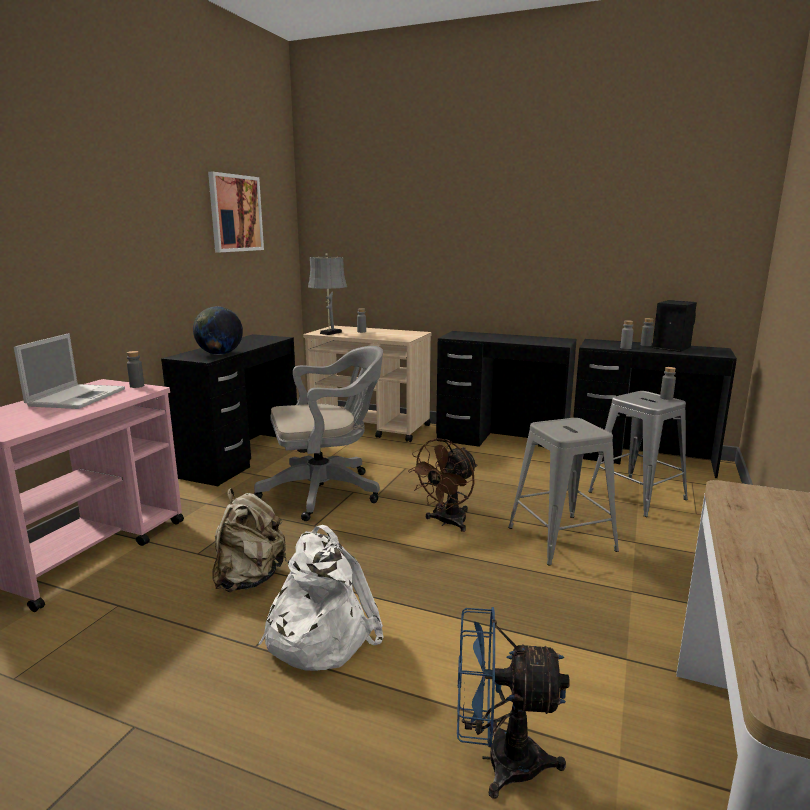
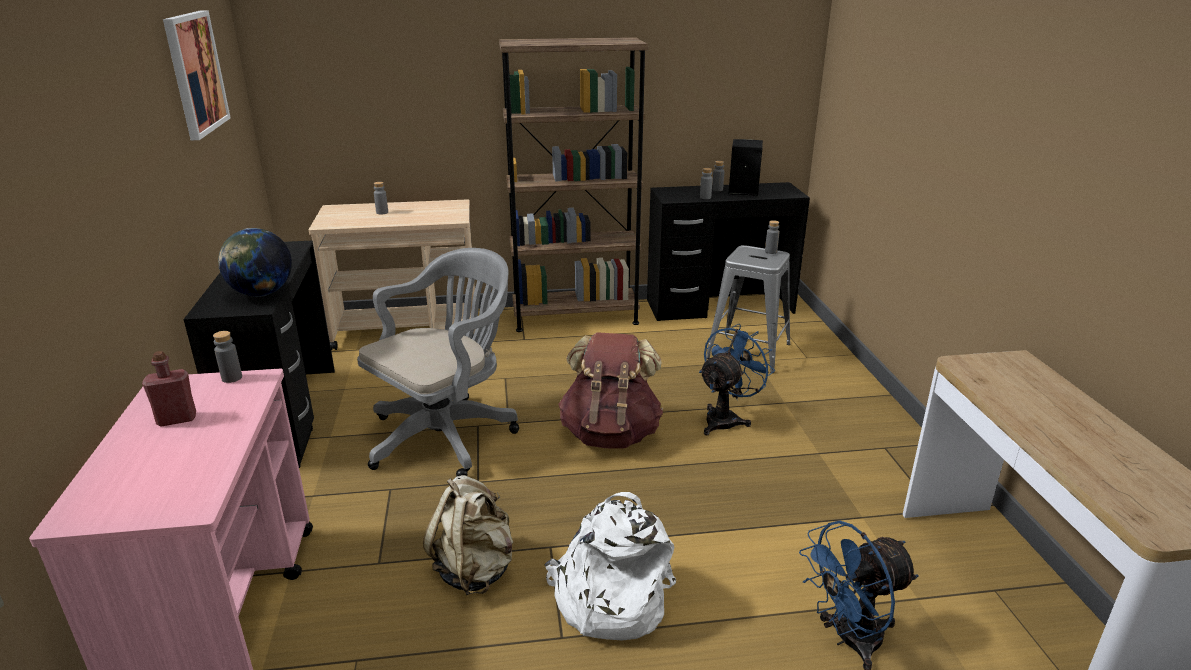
camera: 30 degrees left, 10 degrees up
laptop [14,333,125,409] -> red bottle [142,351,196,426]
grey table lamp [308,253,347,335] -> none
brown fan [408,438,478,532] -> brown backpack [558,332,663,448]
black desk [436,331,577,447] -> brown bookcase [499,37,648,332]
grey stool [508,418,619,565] -> blue fan [699,323,775,435]

